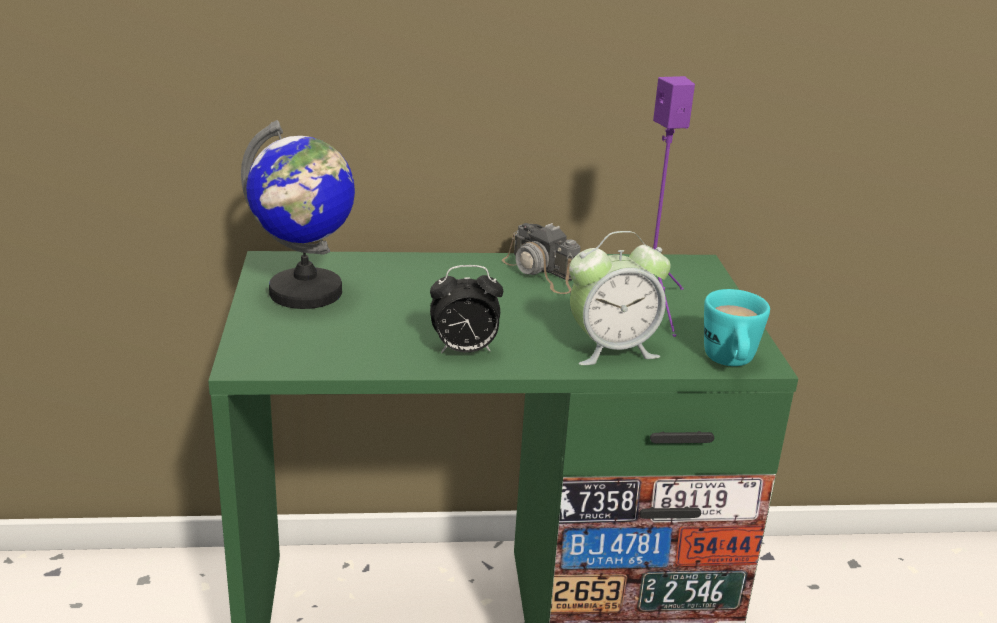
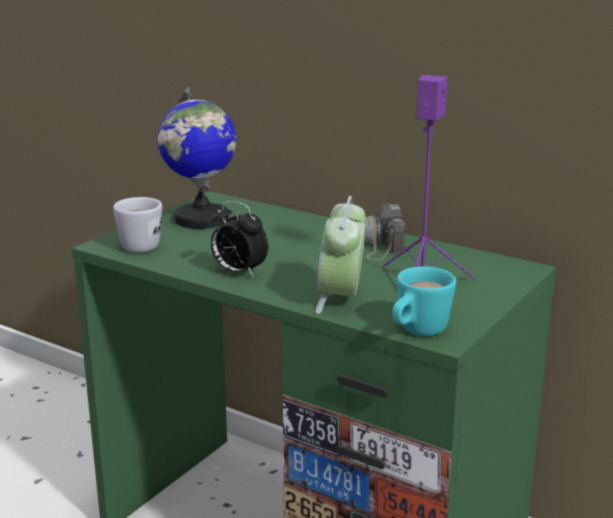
camera: 40 degrees right, 5 degrees down
alarm clock [569,231,671,365] -> alarm clock turned 75 degrees clockwise [315,196,366,314]
none -> white mug [113,197,162,253]

